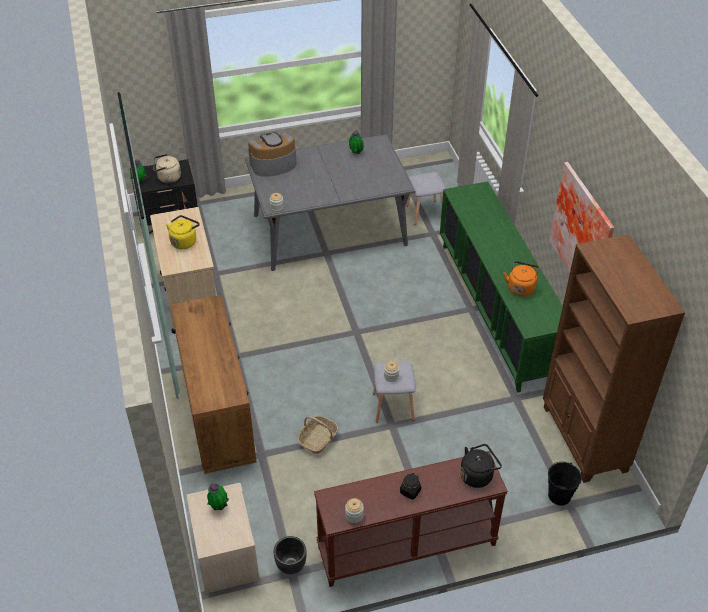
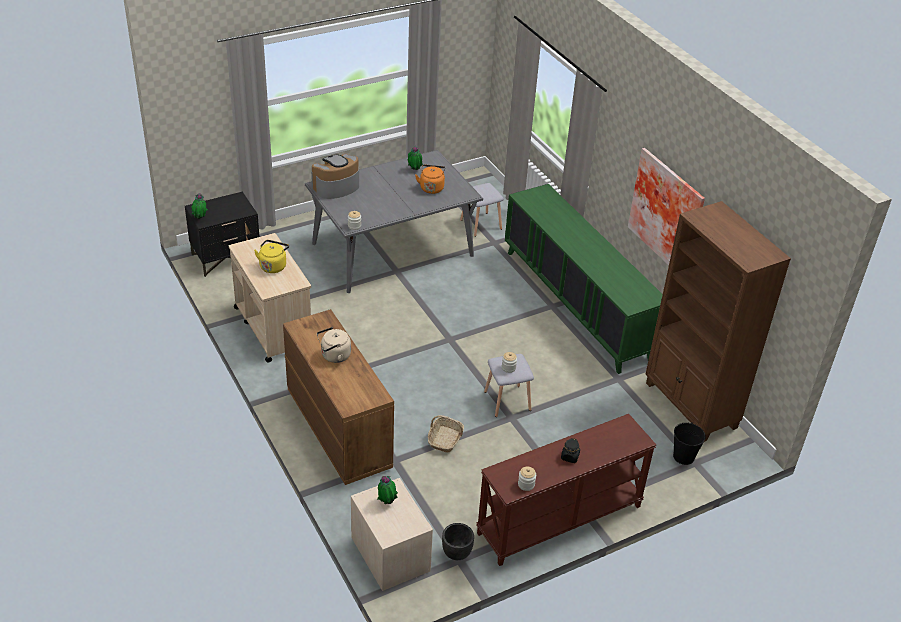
camera: 15 degrees left, 5 degrees down
beige kettle [153,154,181,183] -> beige kettle moved to [317,327,351,363]
black kettle [460,444,502,488] -> none
orange kettle [504,261,540,297] -> orange kettle moved to [415,165,445,194]

